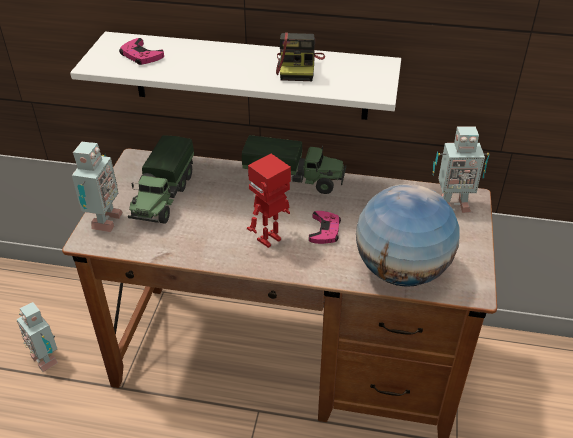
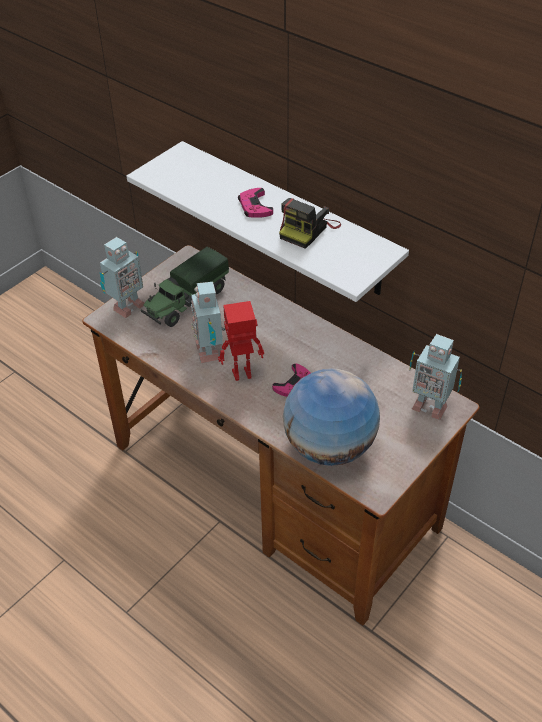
camera: 30 degrees right, 5 degrees up
toy robot [17,302,58,372] -> toy robot moved to [191,282,225,363]
pink game controller [119,38,164,65] -> pink game controller moved to [238,188,273,218]
toy truck [242,135,346,194] -> none

